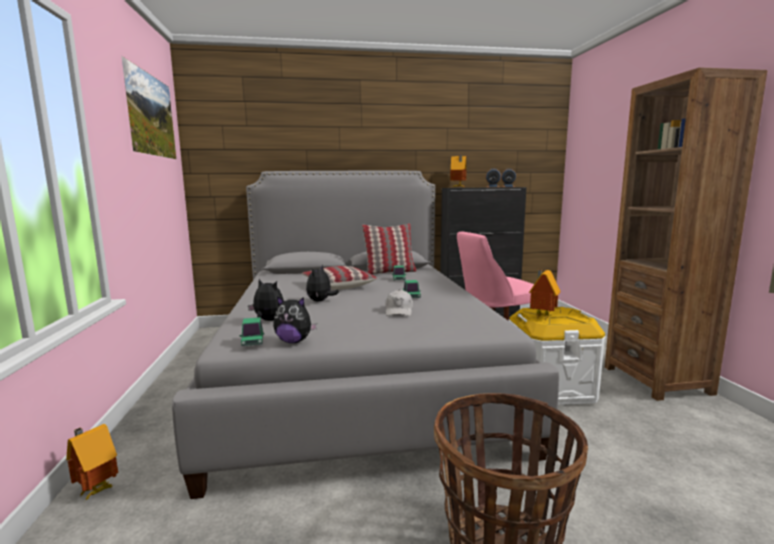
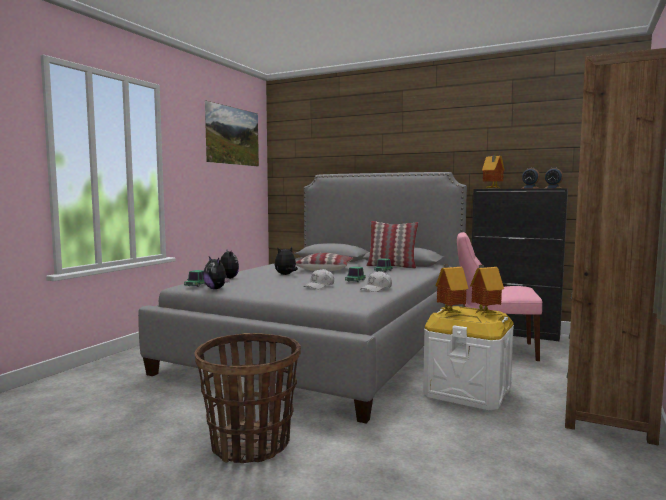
camera: 35 degrees right, 5 degrees down
toy house [66,424,118,501] -> toy house moved to [470,265,504,315]
none -> white cap [360,271,392,292]

